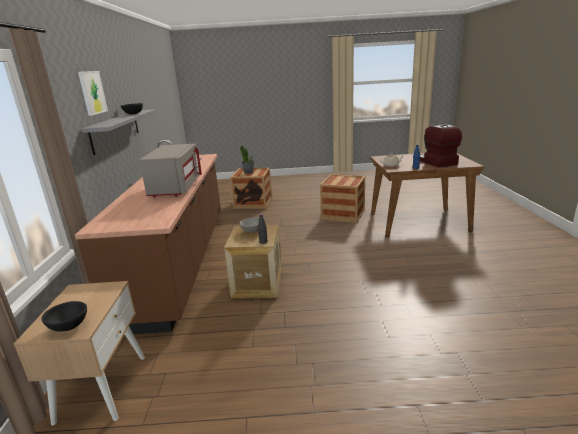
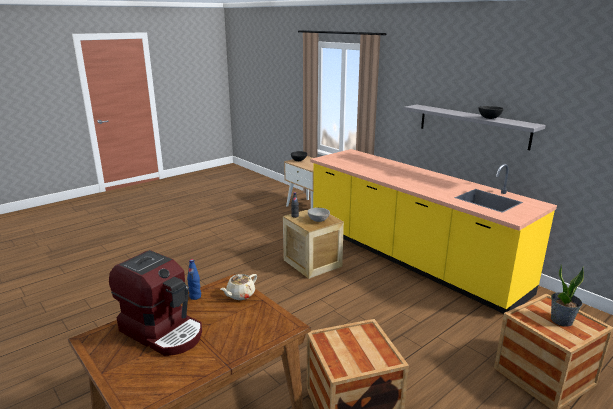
camera: 140 degrees right, 0 degrees up
brown counter [75,140,221,335] -> yellow counter [310,149,557,314]
picture [78,71,108,116] -> none
grey microwave [139,144,202,197] -> none

